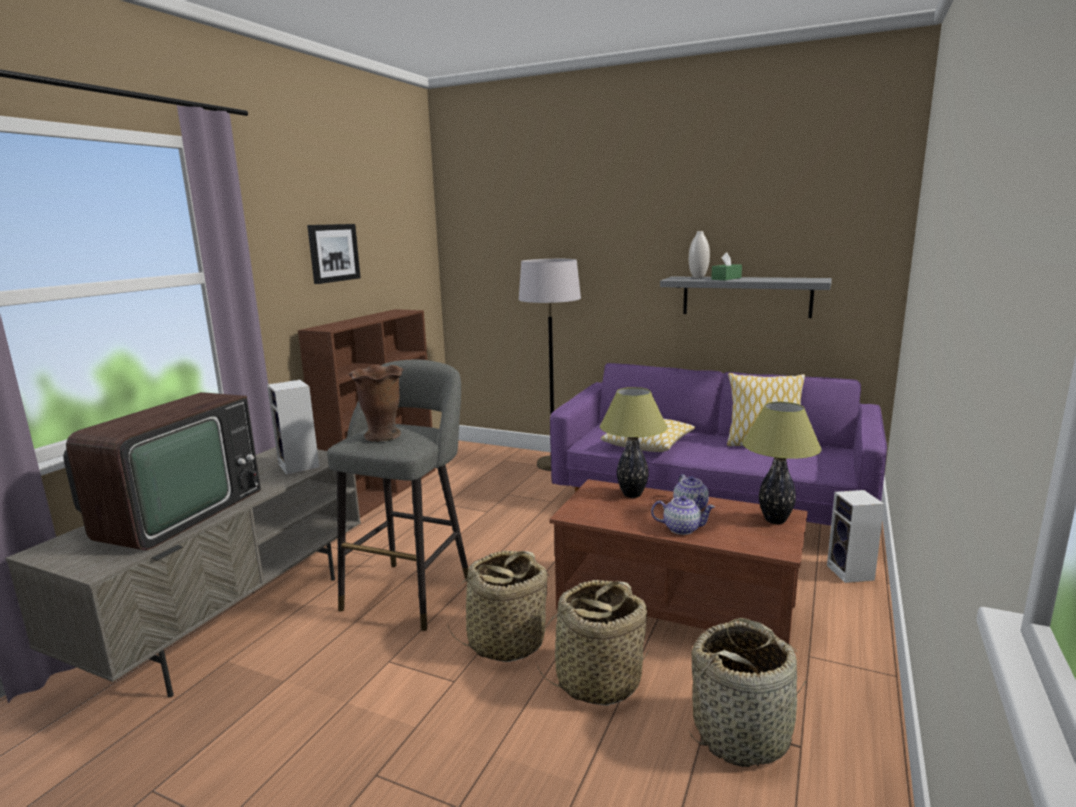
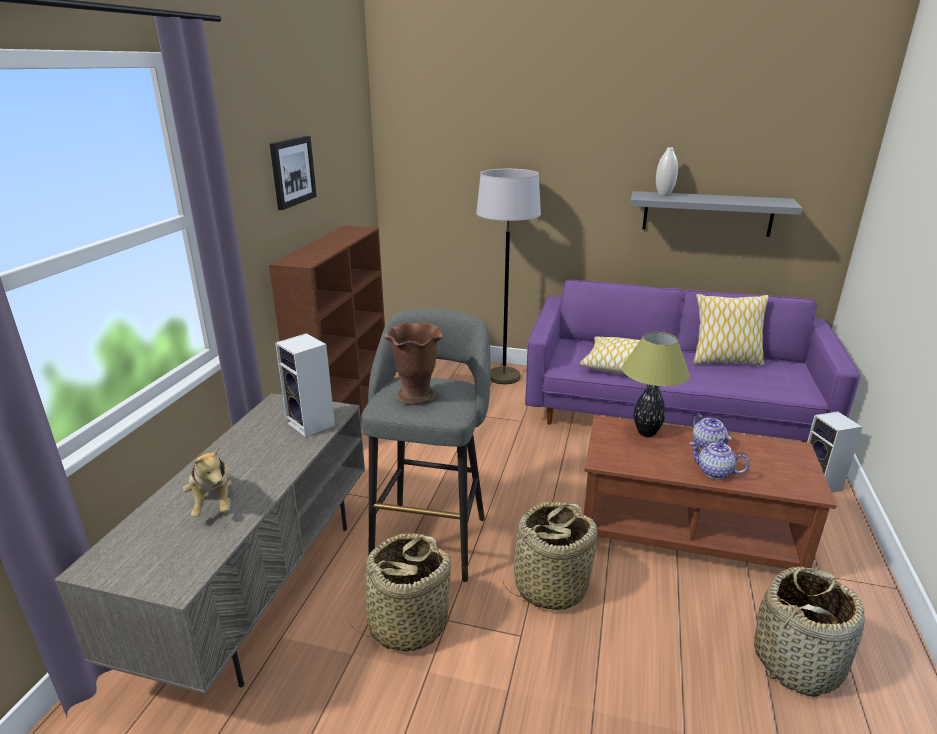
camera: 10 degrees left, 10 degrees up
television [63,392,261,550] -> plush toy [183,446,232,517]
basket [537,580,648,706] -> basket moved to [346,533,454,652]
teapot [651,495,715,535] -> teapot turned 150 degrees counterclockwise [689,442,749,479]
green tissue box [711,252,742,280] -> none
table lamp [742,402,822,524] -> none

